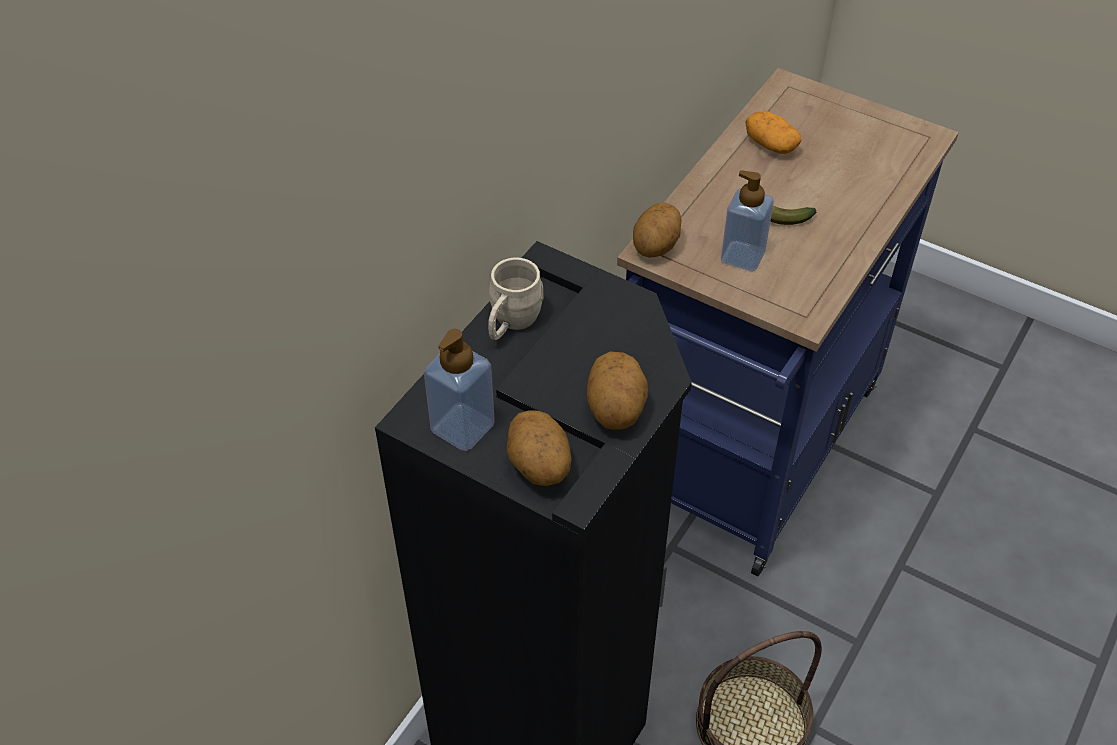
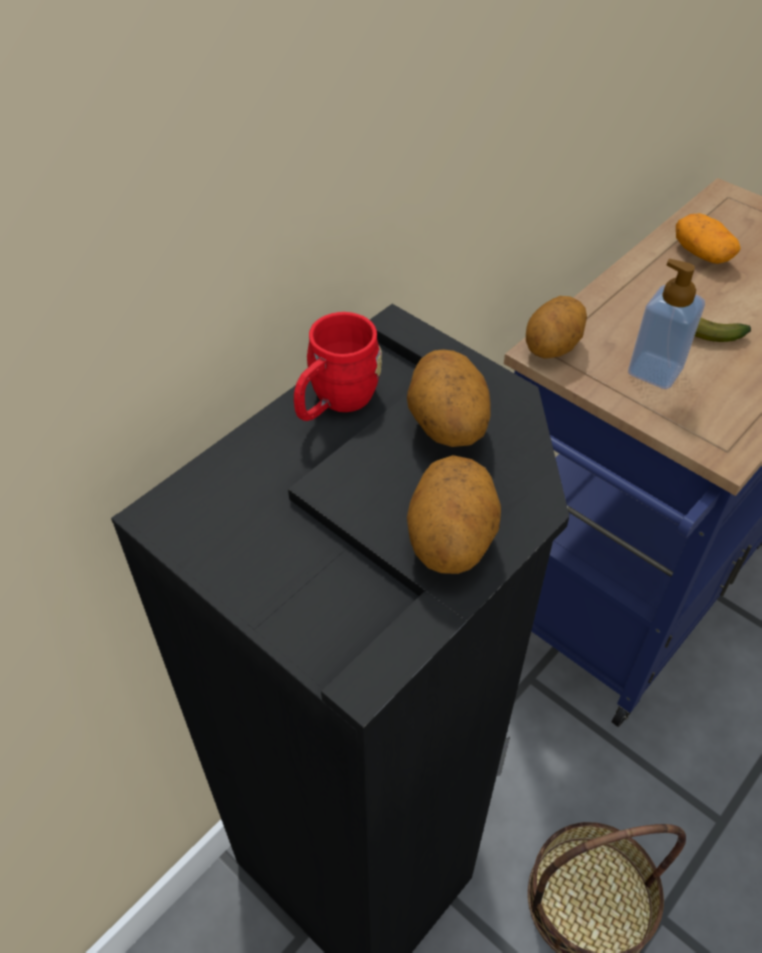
camera: 10 degrees right, 0 degrees up
soap dispenser [424,329,495,451] -> none
beige mug [488,258,544,340] -> red mug [294,312,382,421]
potato [506,410,571,486] -> potato moved to [407,349,491,447]

